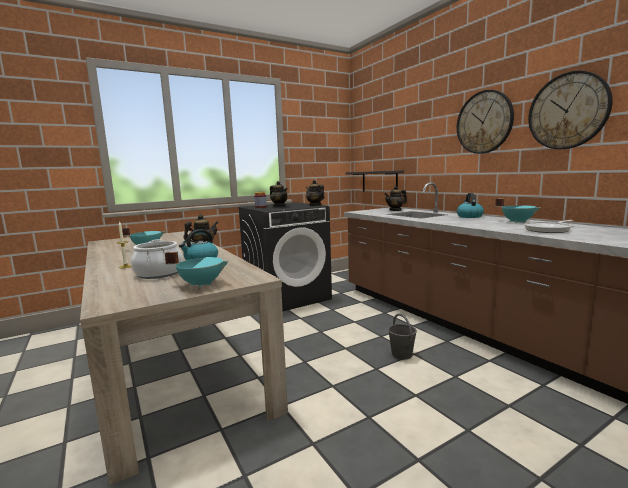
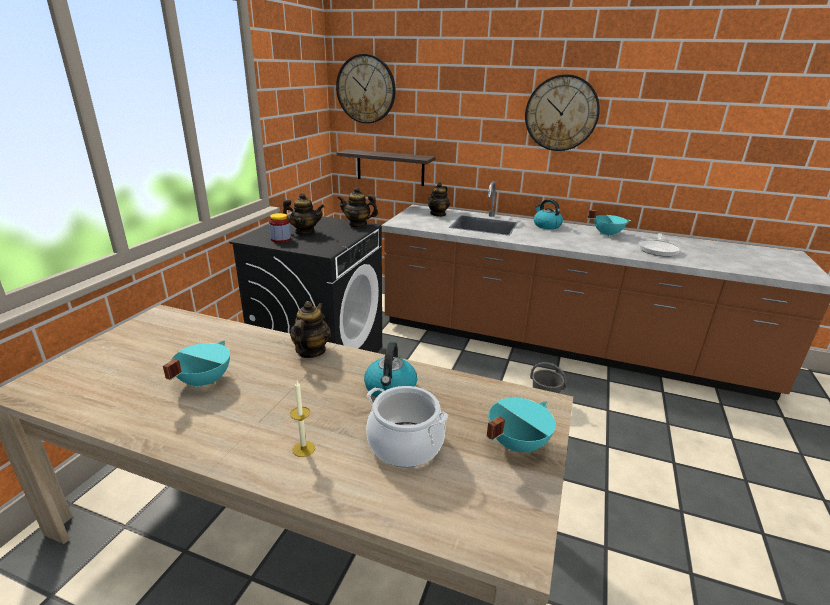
camera: 40 degrees left, 15 degrees up
wall clock [528,71,613,149] -> wall clock moved to [336,54,396,124]

